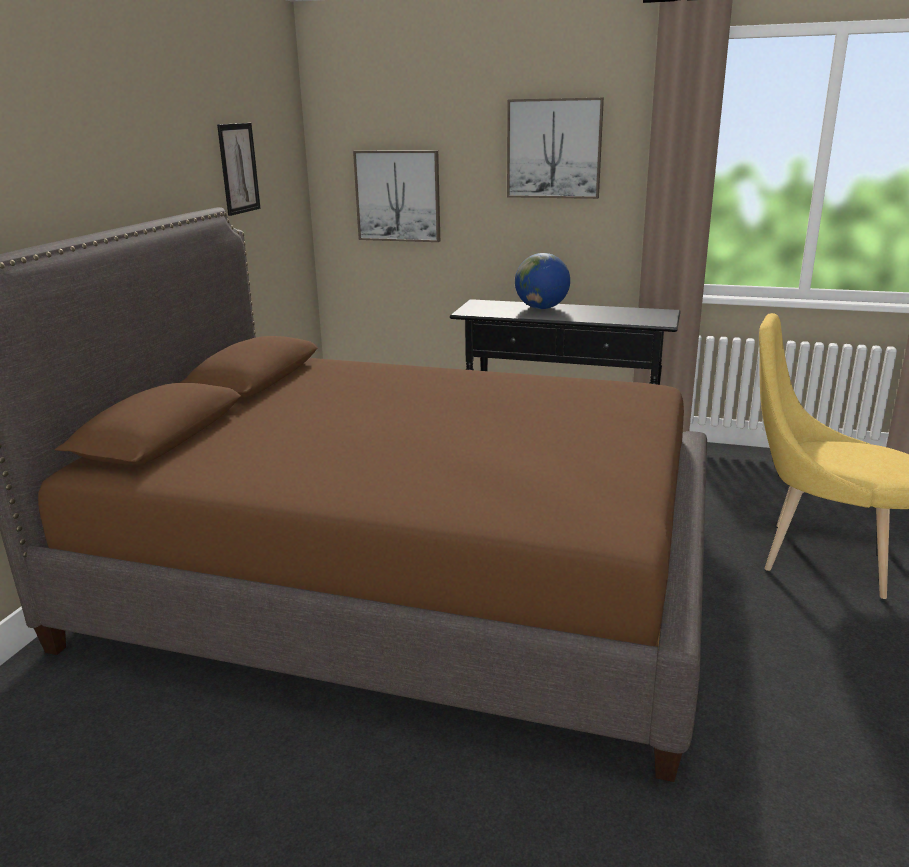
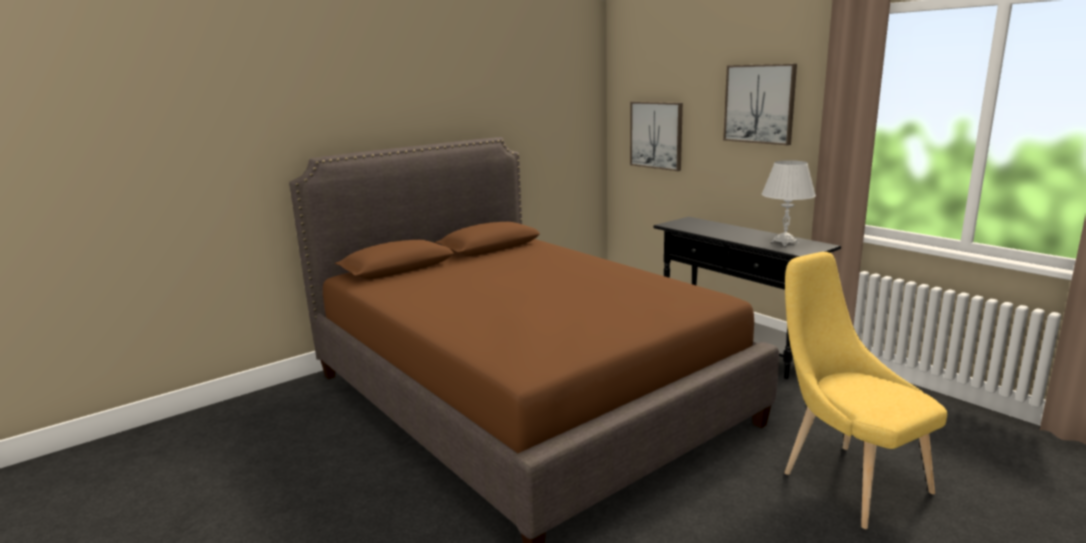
camera: 35 degrees right, 5 degrees down
picture [217,123,261,216] -> none
globe [515,253,570,309] -> none
none -> white table lamp [762,160,816,246]

